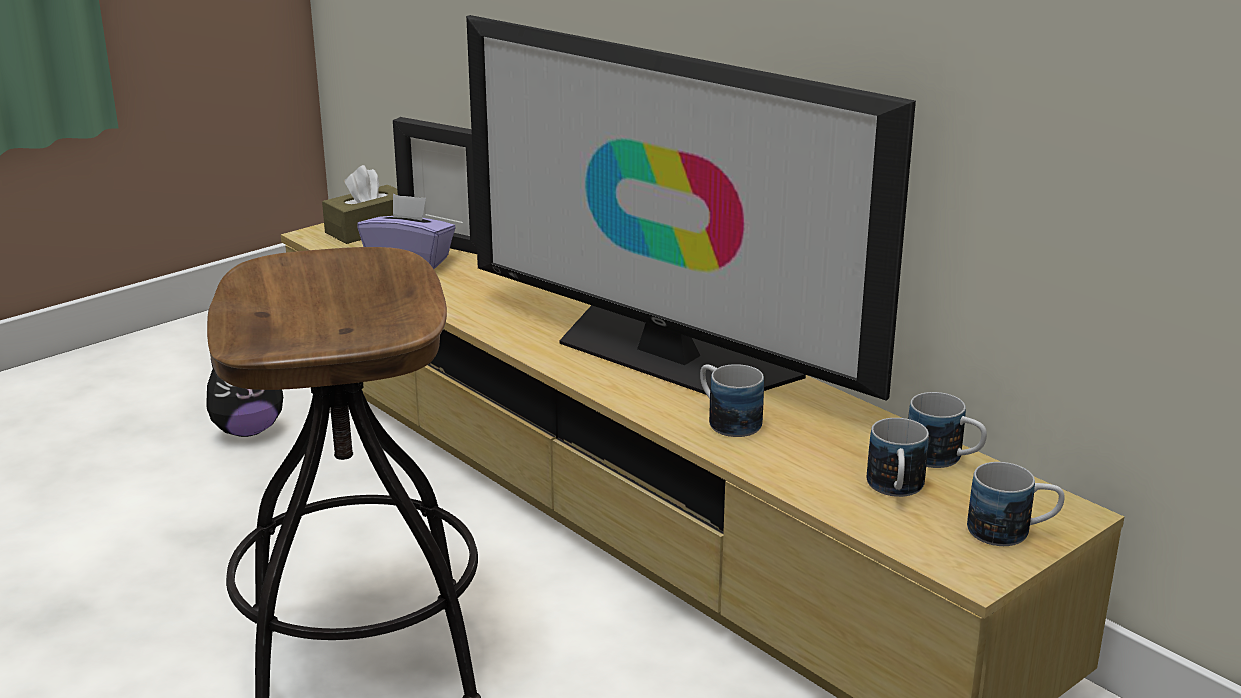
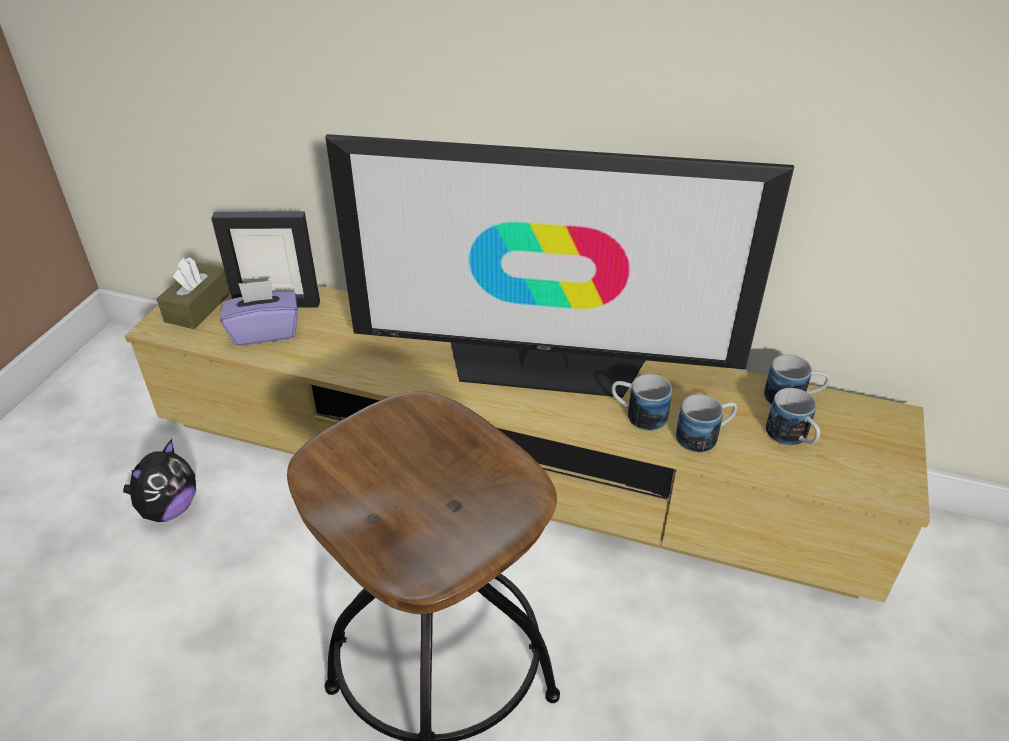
camera: 30 degrees left, 15 degrees up
mug [967,462,1065,546] -> mug moved to [676,394,737,453]

